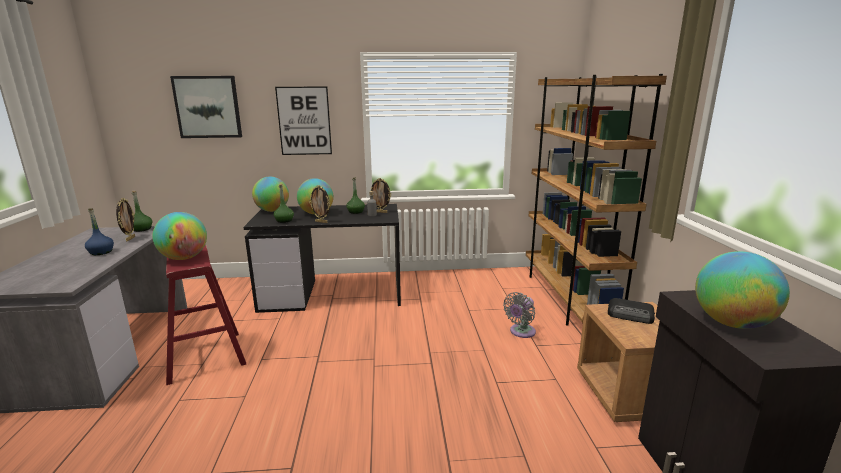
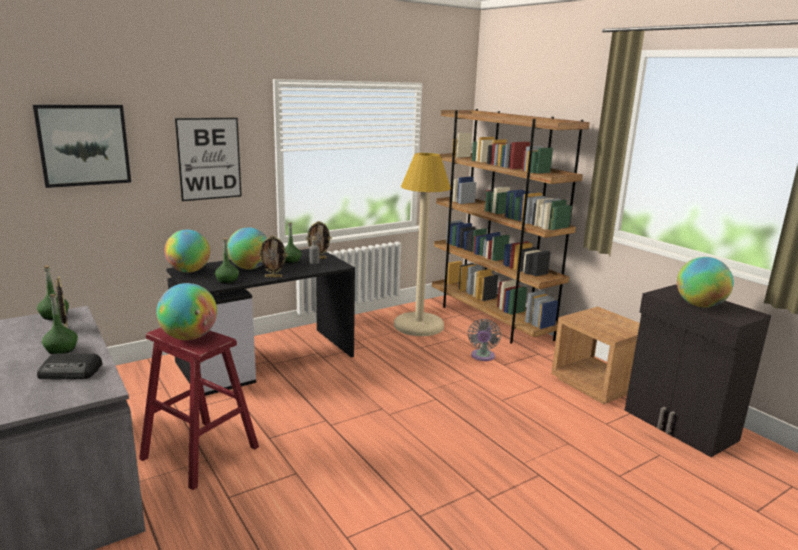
camera: 30 degrees left, 0 degrees up
blue bottle [85,208,114,255] -> green bottle [42,294,78,354]
radio [608,298,655,324] -> radio moved to [37,353,102,379]
none -> beige floor lamp [394,153,451,336]

